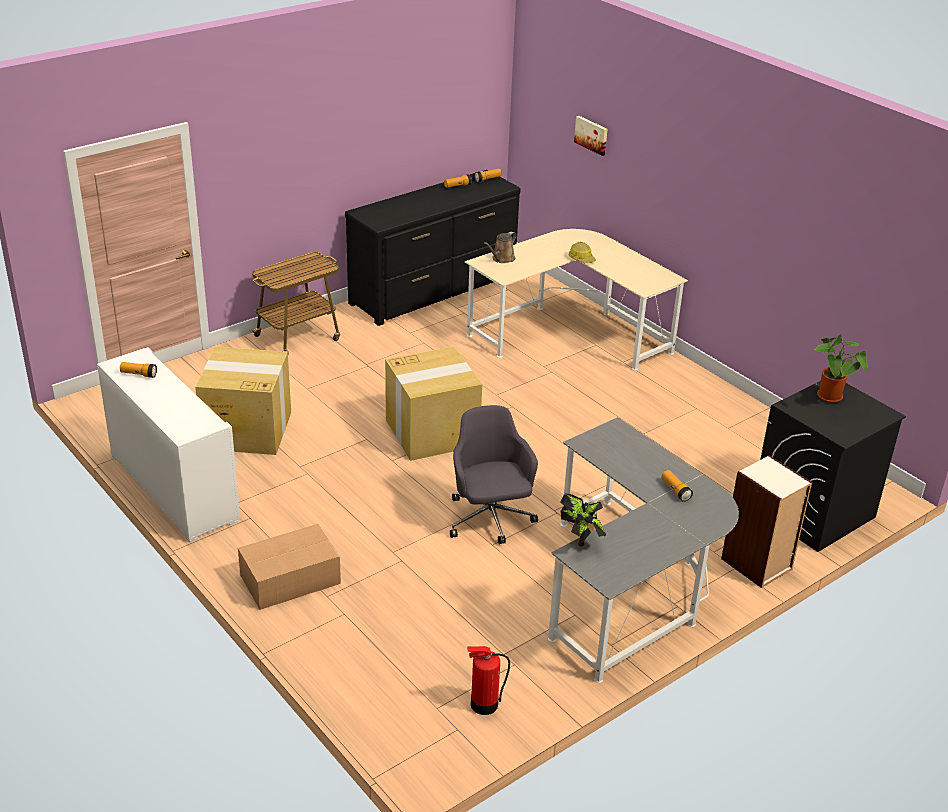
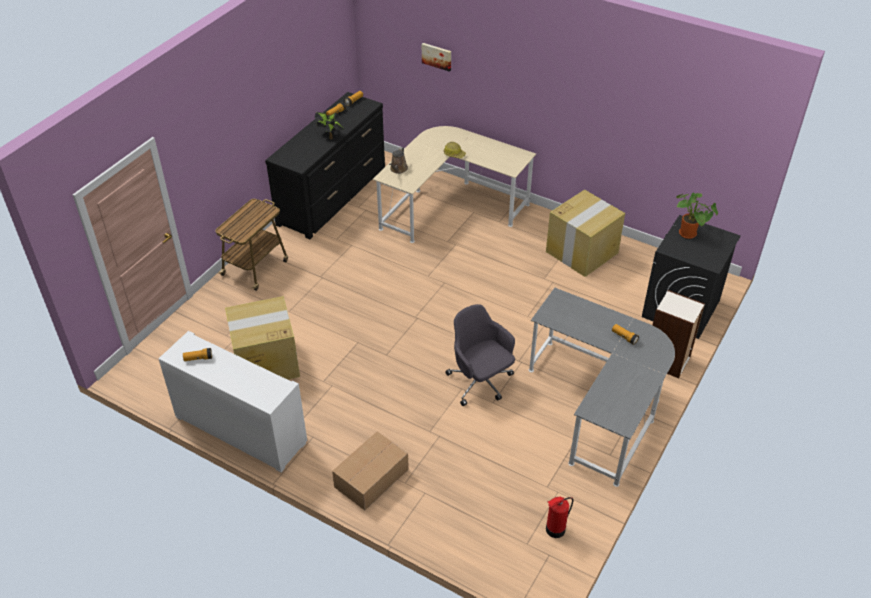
camera: 20 degrees left, 10 degrees up
cardboard box [385,346,482,461] -> cardboard box moved to [546,190,625,277]
potted plant [560,494,606,547] -> potted plant moved to [315,112,344,140]

